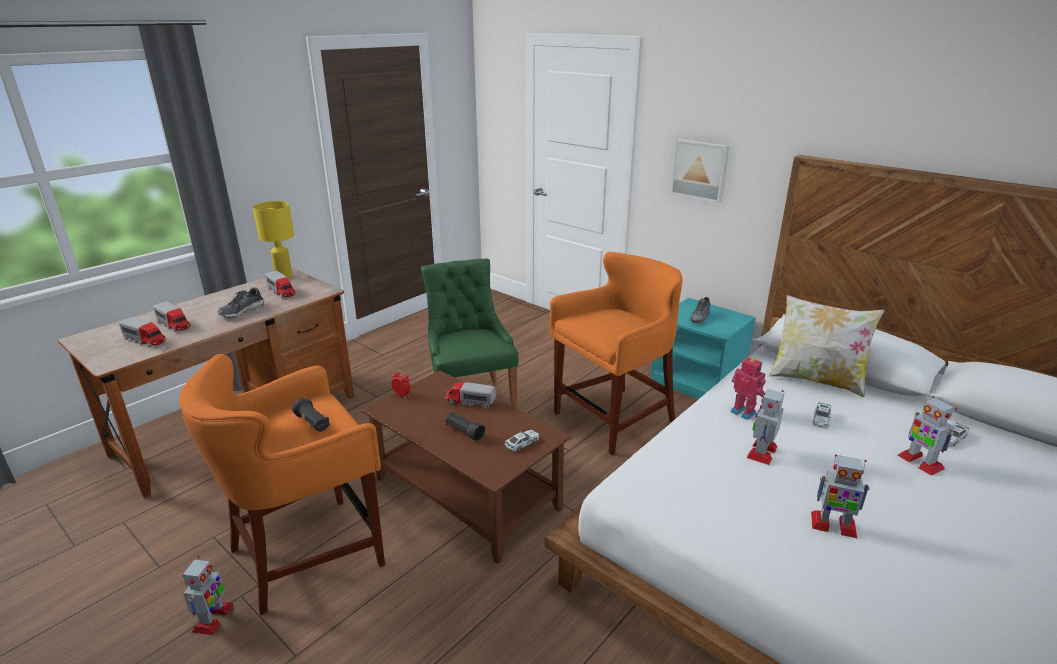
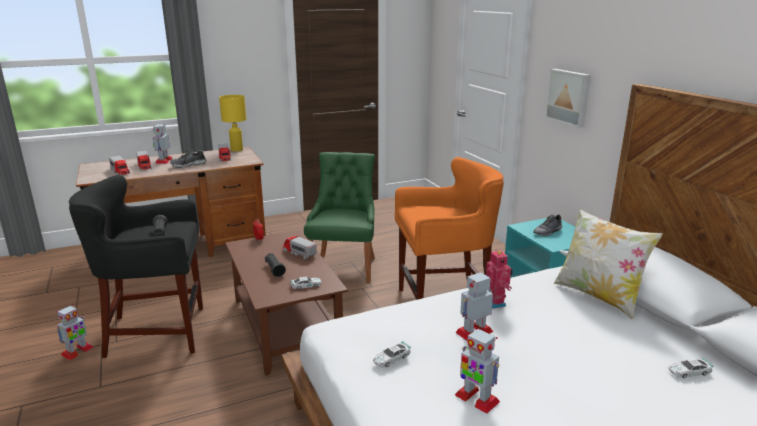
camera: 25 degrees right, 5 degrees down
orange stool [179,354,385,615] -> black stool [69,175,203,358]
toy car [813,402,831,429] -> toy car moved to [373,341,411,368]
toy robot [898,396,957,476] -> toy robot moved to [153,124,173,164]

